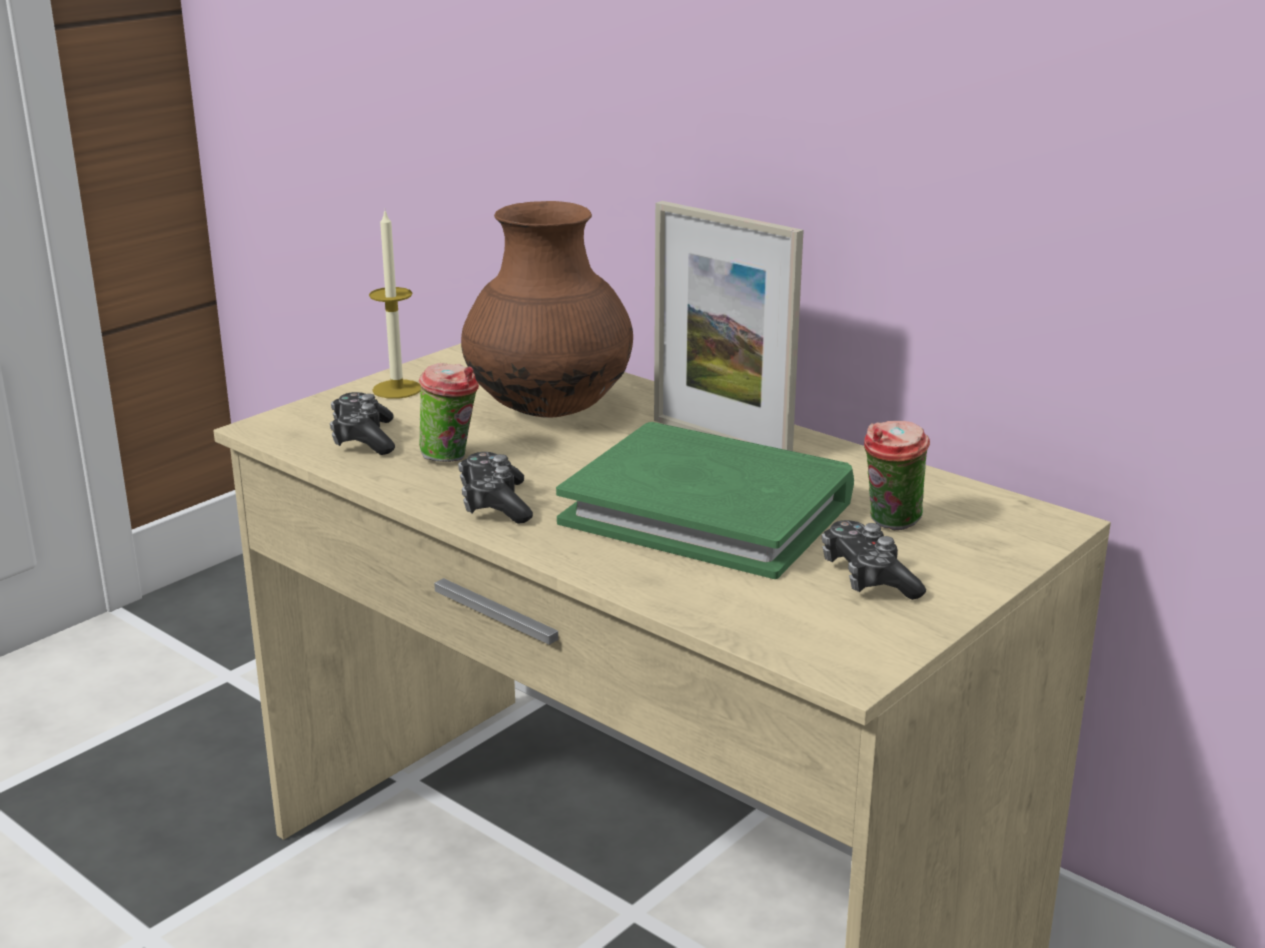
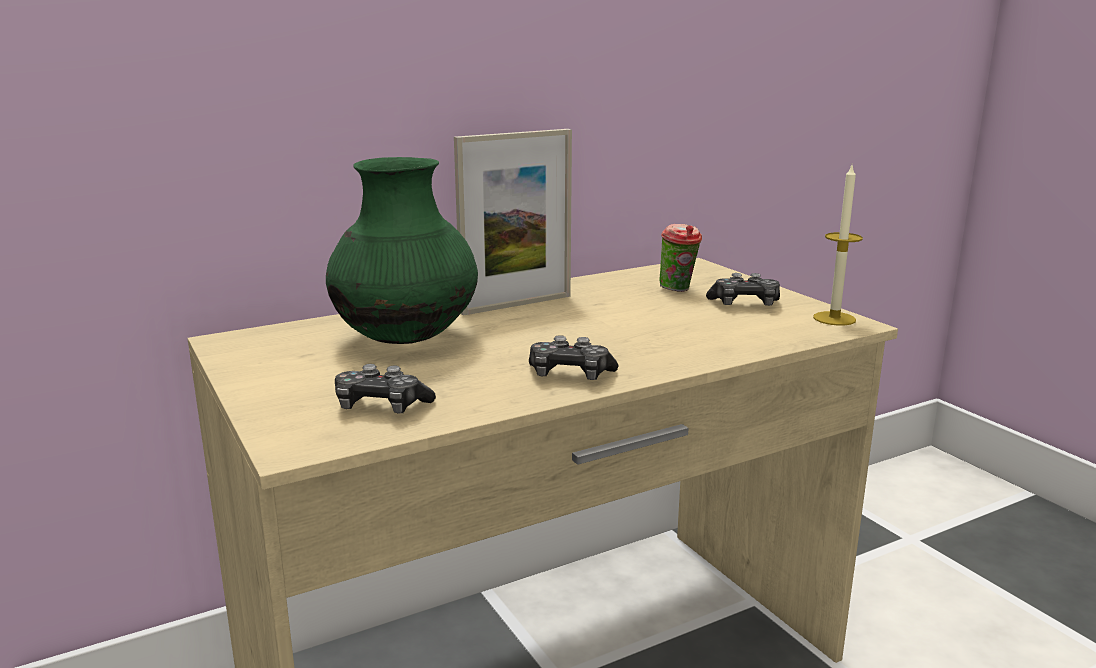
camera: 70 degrees left, 5 degrees down
candle [369,211,421,399] -> candle moved to [813,165,863,326]
cup [419,363,479,462] -> none
brown vase [461,201,633,418] -> green vase [326,157,478,344]
green book [556,422,854,579] -> none

